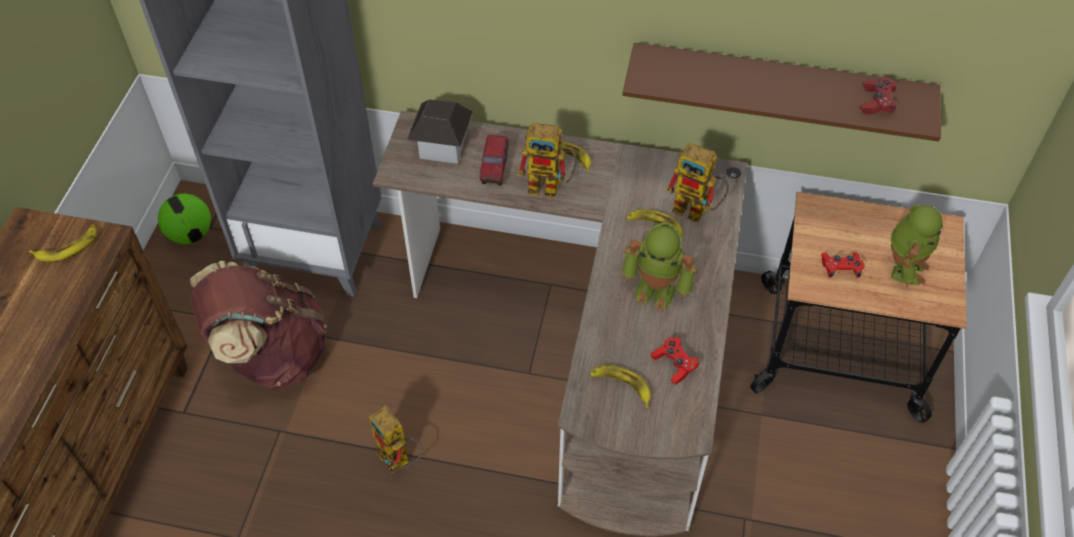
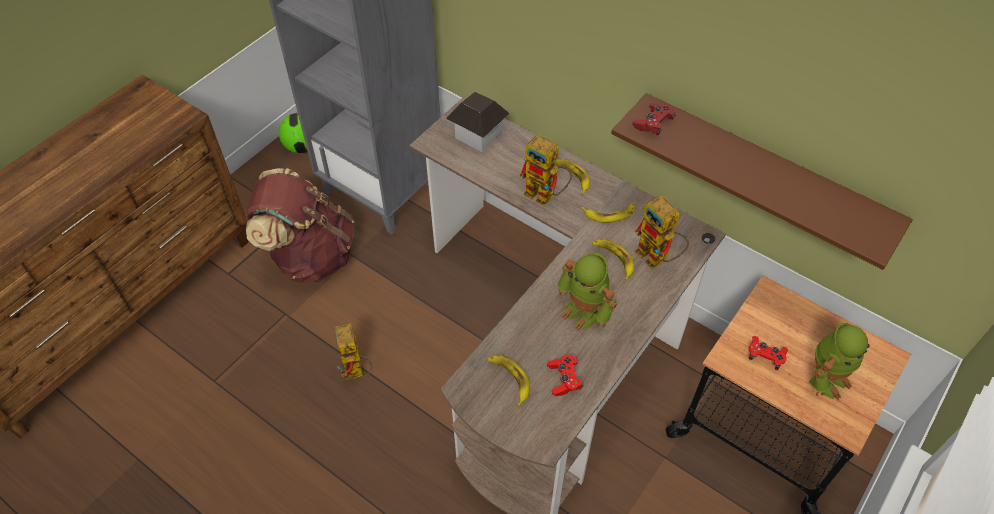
camera: 25 degrees right, 0 degrees up
banana [29,224,96,262] -> banana moved to [582,203,635,223]
toy truck [480,135,509,185] -> none
red game controller [860,77,898,115] -> red game controller moved to [633,103,676,135]

